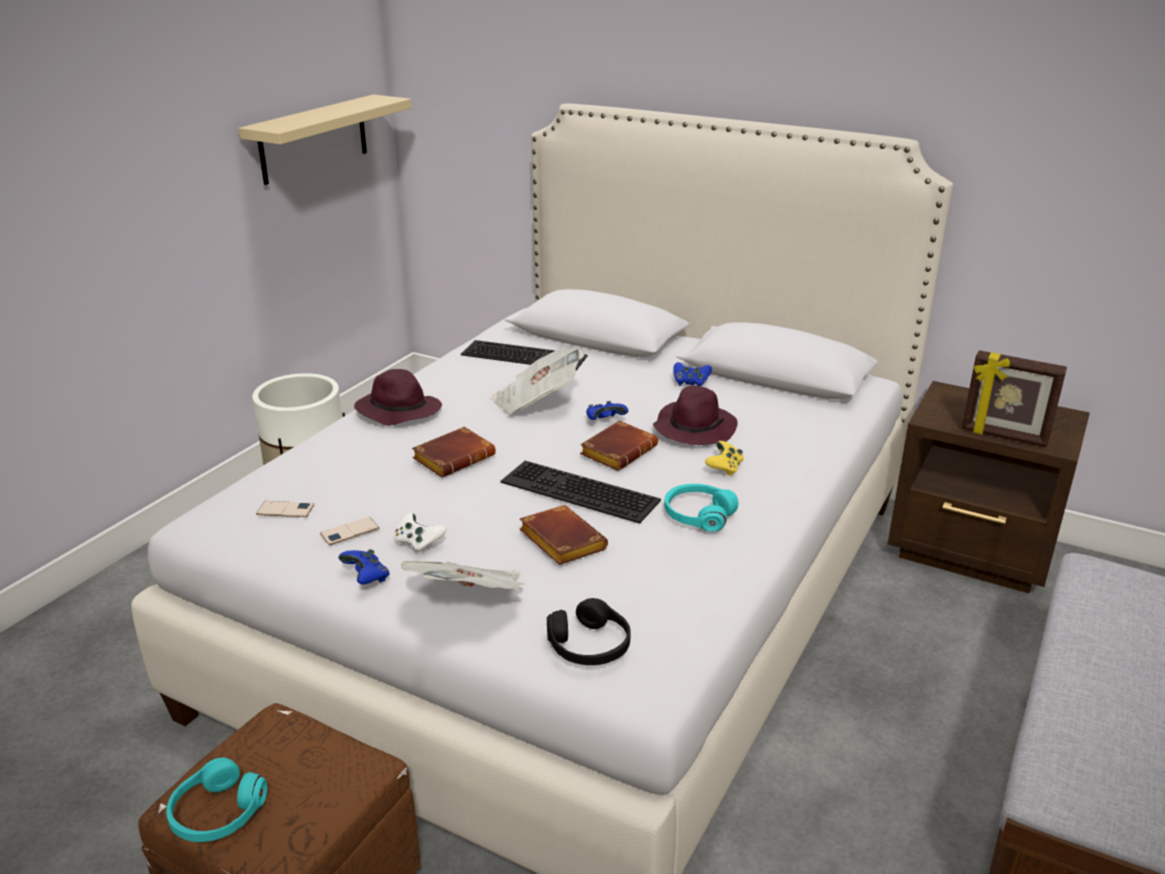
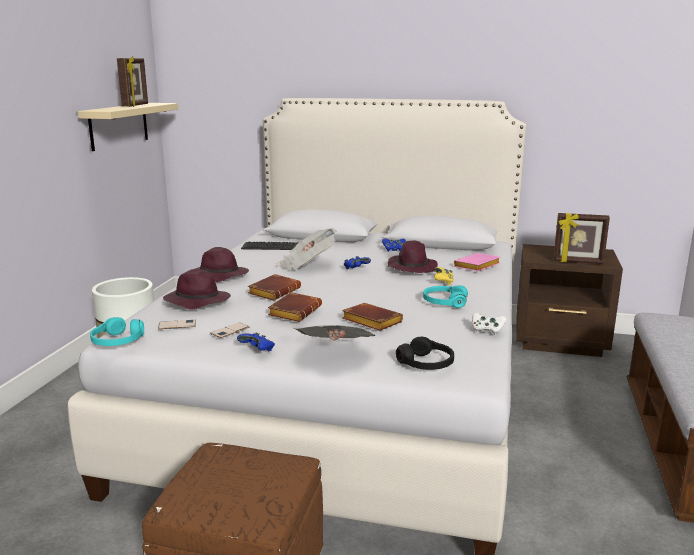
camera: 15 degrees left, 10 degrees down
turquoise headphones [166,758,267,842] -> turquoise headphones moved to [90,317,144,346]
white game controller [394,512,446,554] -> white game controller moved to [472,313,506,335]
keyboard [501,461,661,524] -> none
brown book [580,421,658,471] -> brown book moved to [268,292,322,322]
none -> picture frame [117,56,148,107]
none -> purple hat [163,269,231,310]
none -> pink book [454,253,500,271]

